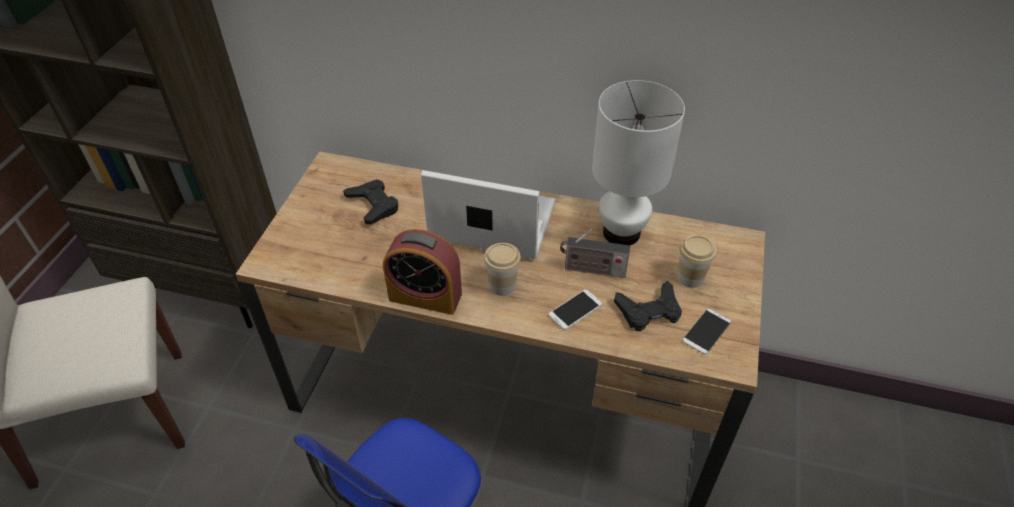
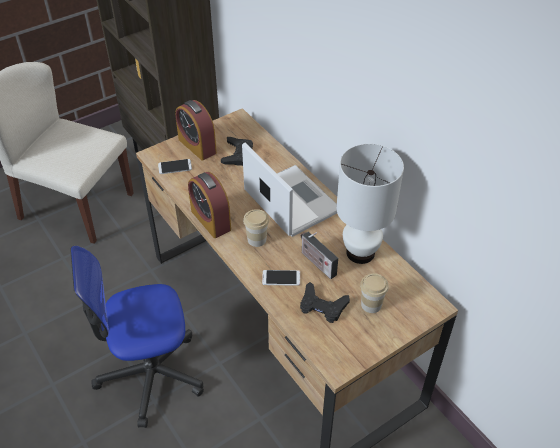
camera: 40 degrees right, 0 degrees up
phone [683,309,731,354] -> phone moved to [158,159,192,174]
none -> alarm clock [175,100,217,161]

